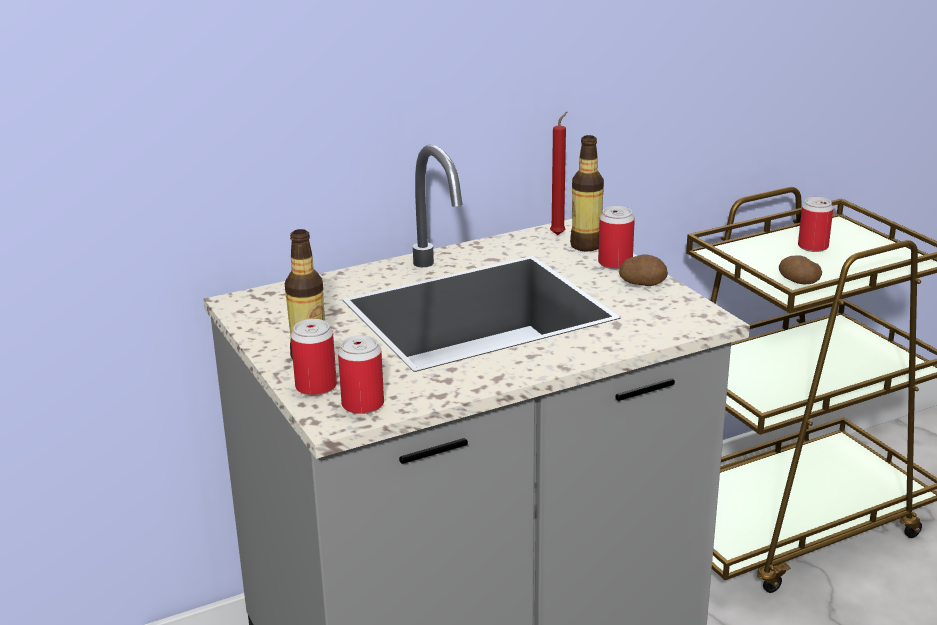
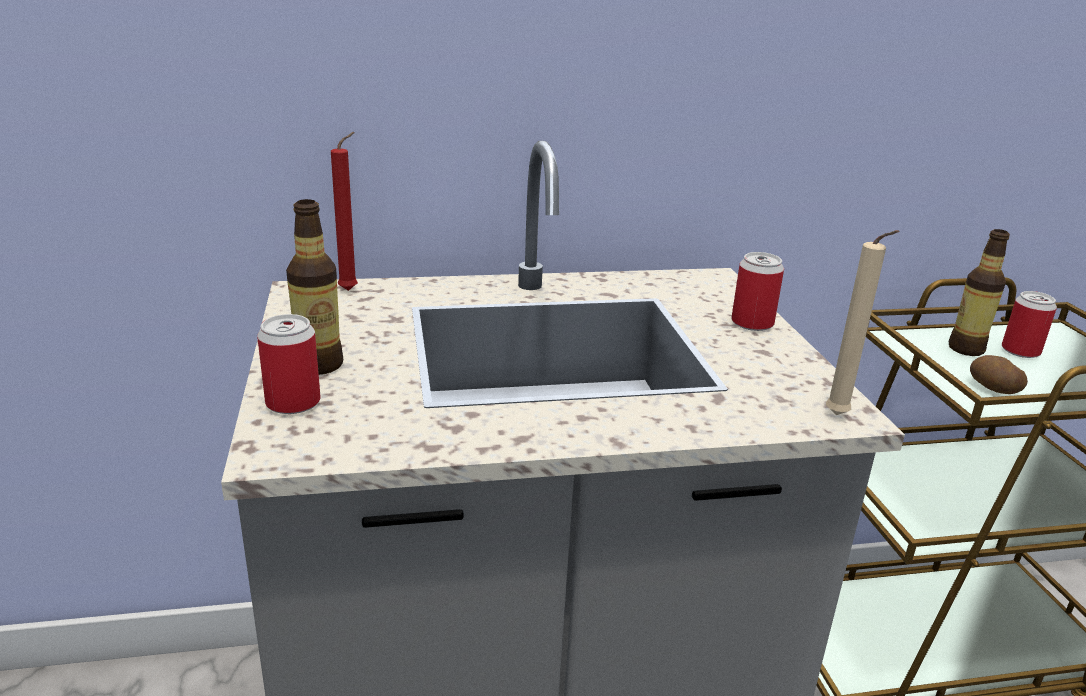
camera: 15 degrees right, 0 degrees up
can [338,335,384,414] -> none
red candle [550,112,567,235] -> red candle moved to [331,132,358,291]
bottle [570,135,604,251] -> bottle moved to [949,229,1010,356]
potato [619,254,668,286] -> none
none -> beige candle [826,230,900,415]

